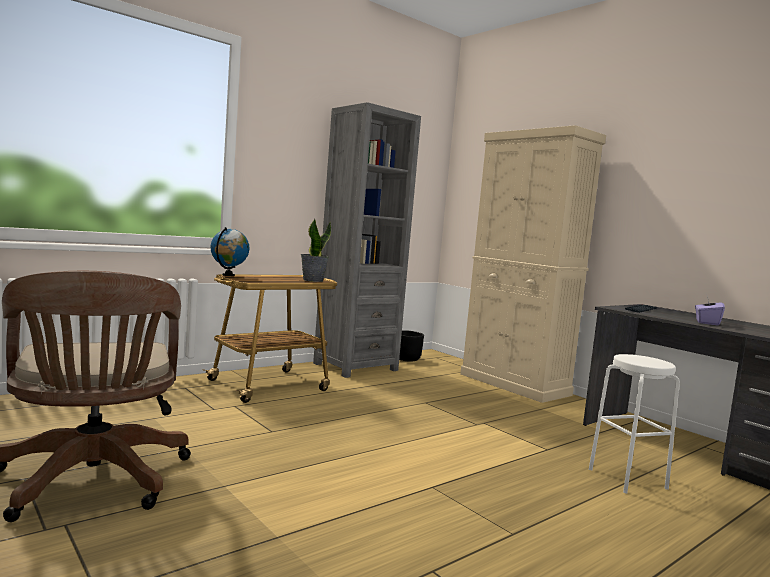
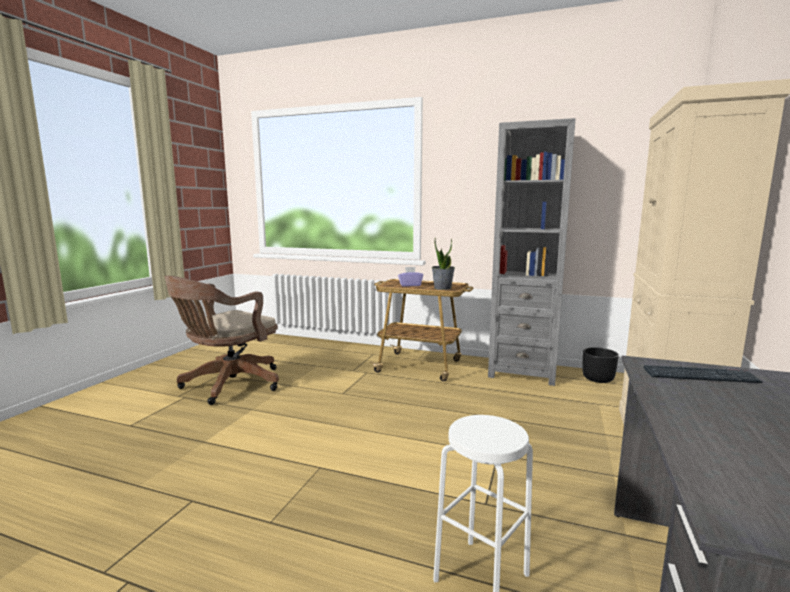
camera: 60 degrees right, 5 degrees up
globe [210,227,249,276] -> none
purple tissue box [695,296,725,326] -> purple tissue box moved to [398,267,423,287]

